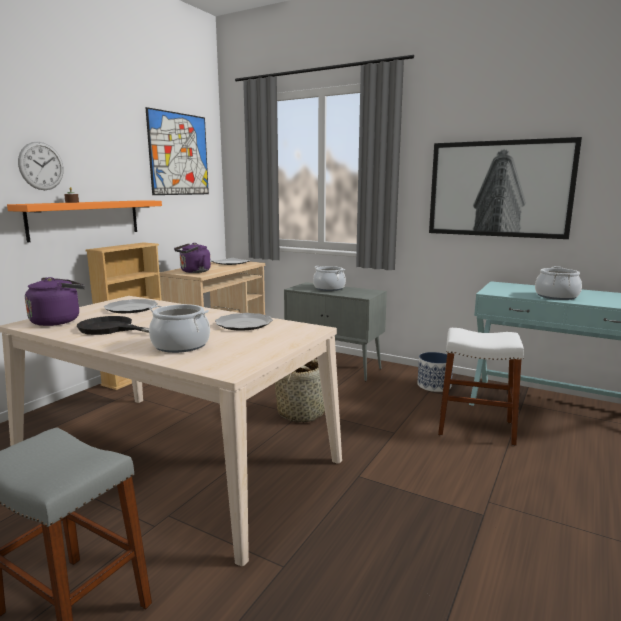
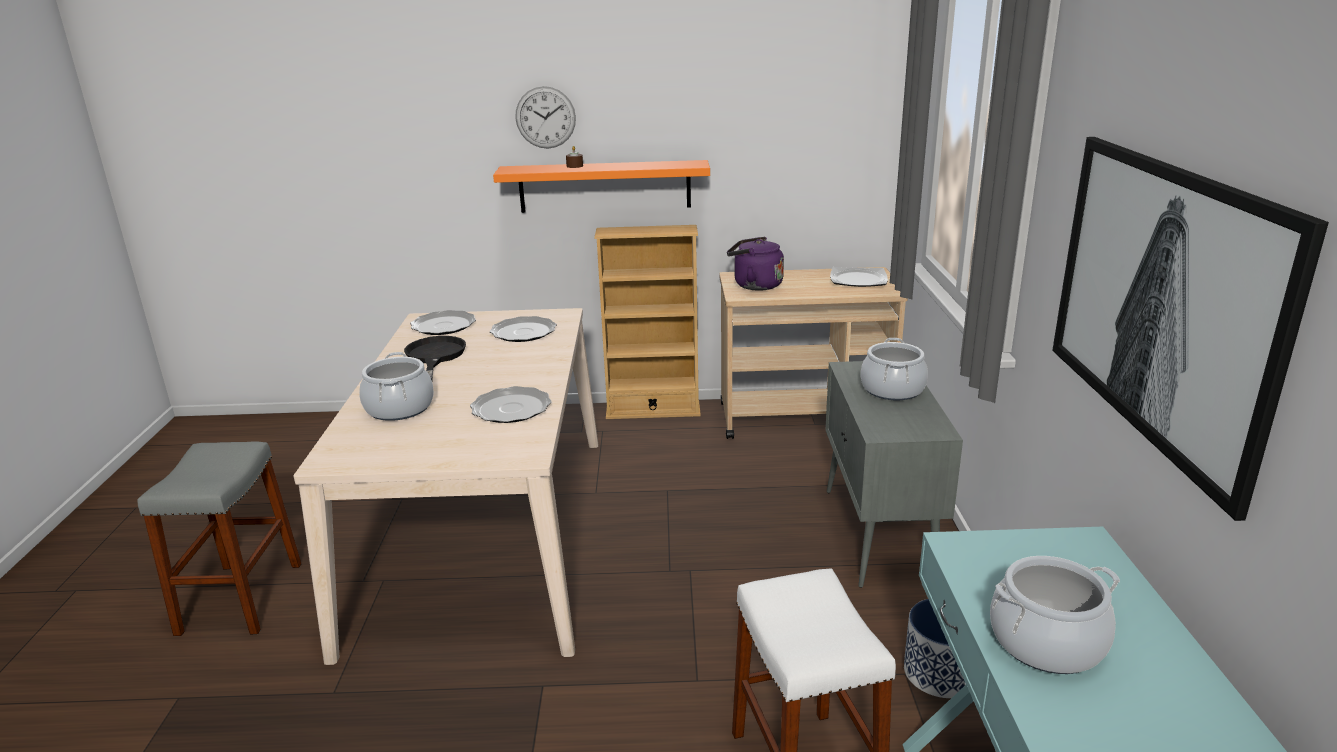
camera: 60 degrees right, 10 degrees up
purple kettle [25,277,85,326] -> plate [410,310,476,335]
picture [145,107,209,195] -> none
basket [275,359,325,423] -> none

